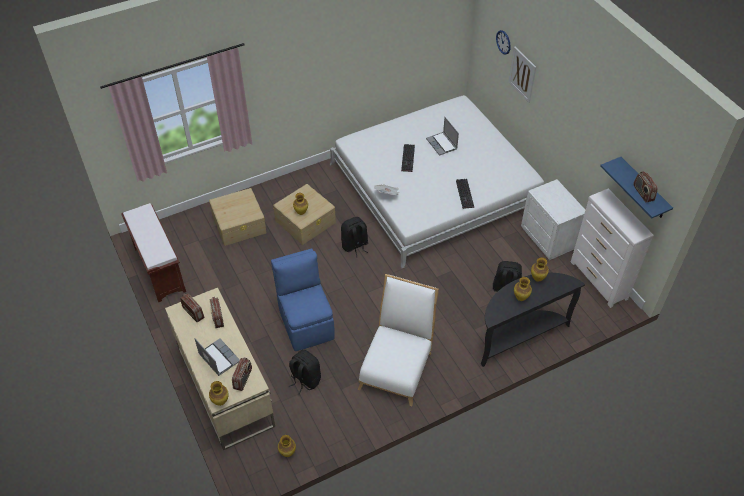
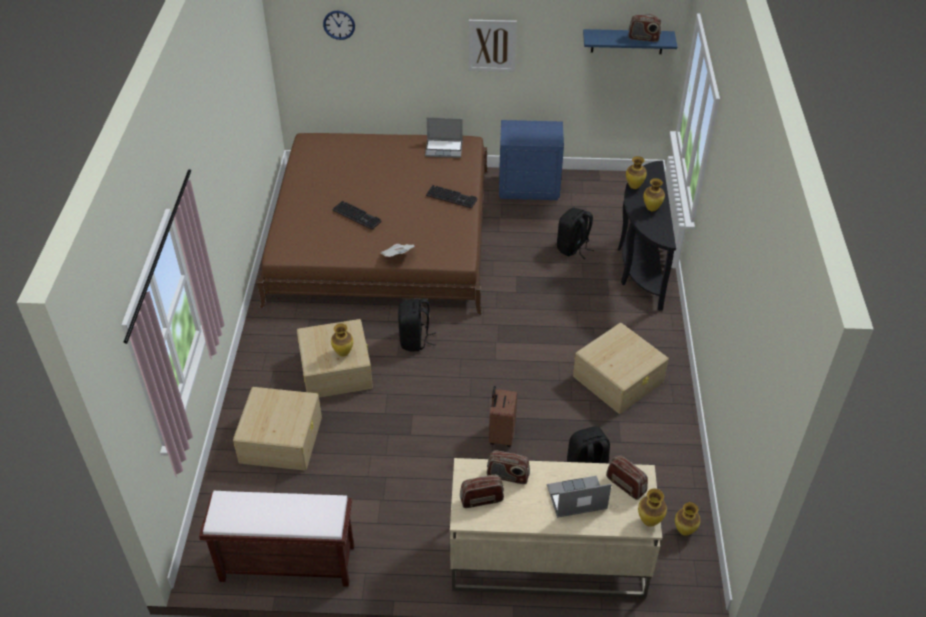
camera: 60 degrees left, 5 degrees down
blue chair [271,248,335,351] -> brown suitcase [489,386,517,447]
white bed [330,95,544,268] -> brown bed [257,133,488,315]
white chair [358,274,439,406] -> beige storage box [573,323,669,414]
laptop [426,117,459,156] -> laptop moved to [425,117,462,158]
picture [508,47,536,103] -> picture moved to [468,20,517,72]
white nightstand [521,179,585,260] -> blue nightstand [499,120,564,200]
white dresser [571,189,654,308] -> none

